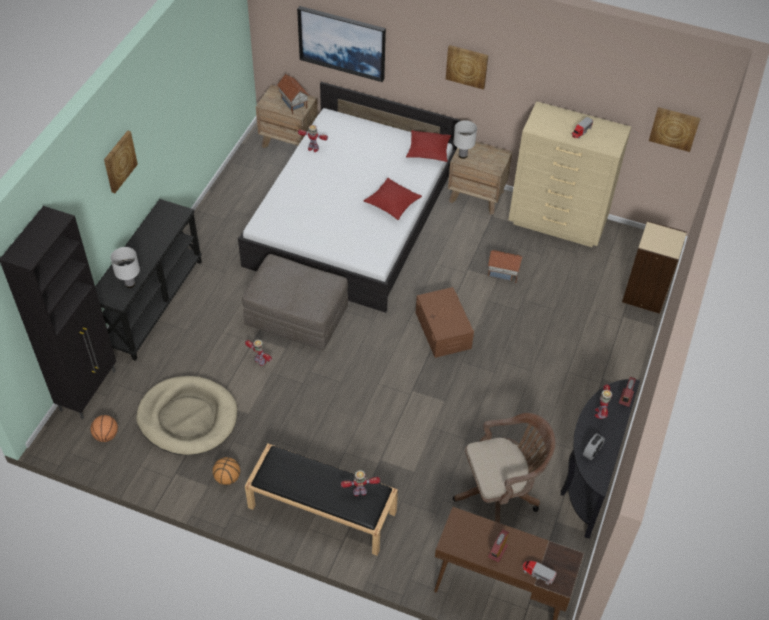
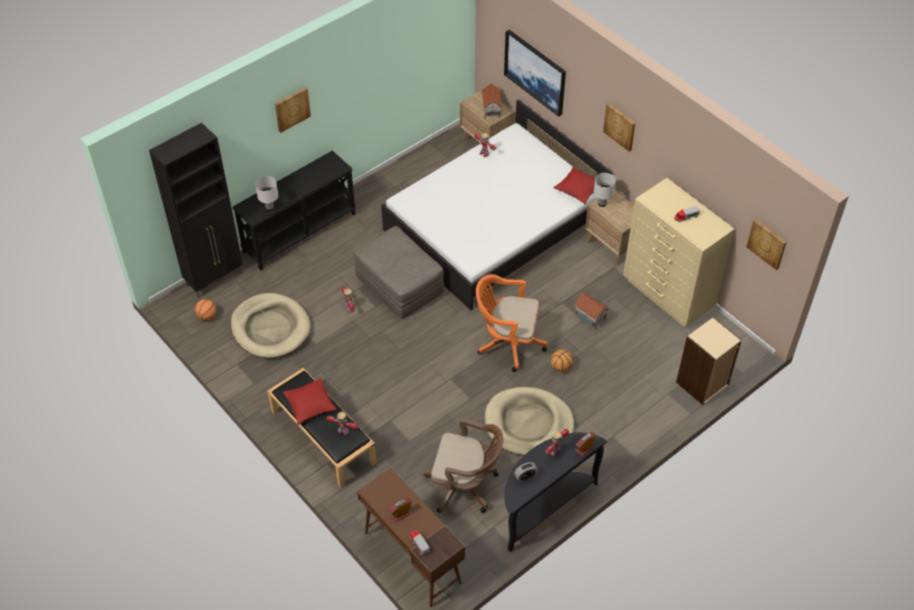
camera: 30 degrees right, 0 degrees up
basketball [213,457,240,485] -> basketball moved to [550,349,573,372]
red pillow [364,178,422,220] -> red pillow moved to [283,378,337,425]
brown storage box [416,287,474,358] -> orange office chair [476,274,547,372]
none -> beige dog bed [485,387,575,456]

